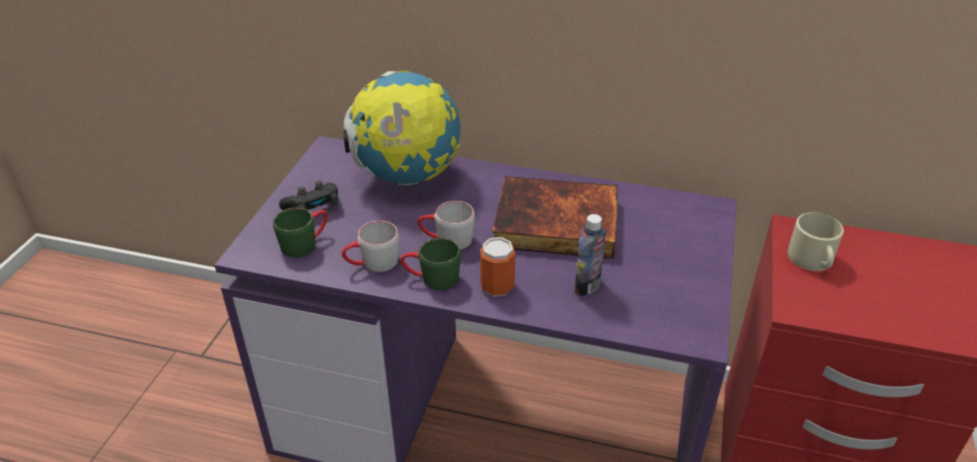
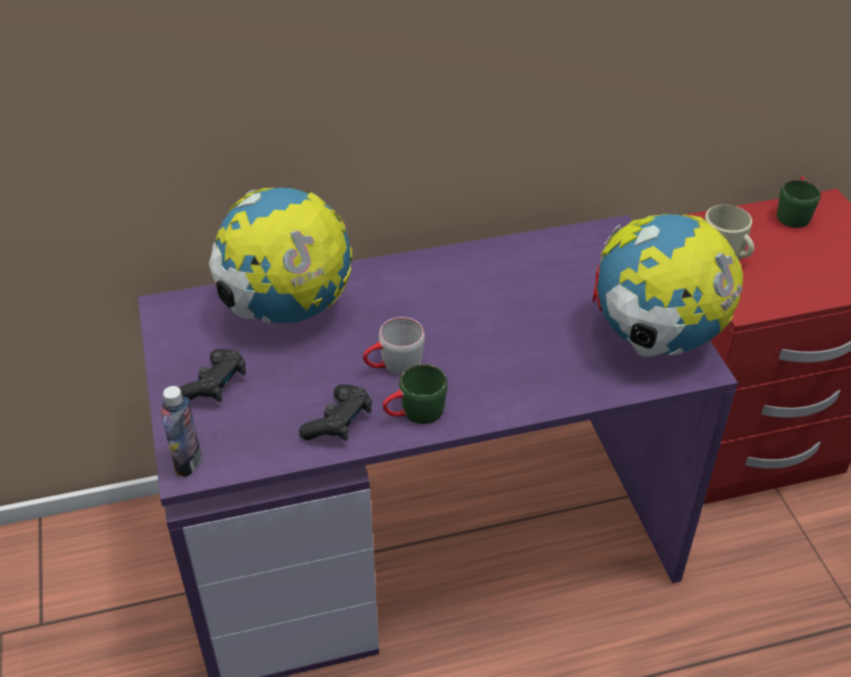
camera: 30 degrees left, 5 degrees up
green mug [273,207,328,258] -> green mug moved to [777,176,821,228]
grey mug [342,221,399,272] -> black game controller [299,384,372,441]
can [480,237,515,297] -> none
book [492,176,618,259] -> none
bottle [574,214,606,296] -> bottle moved to [161,386,201,477]
none -> globe [593,214,743,357]

